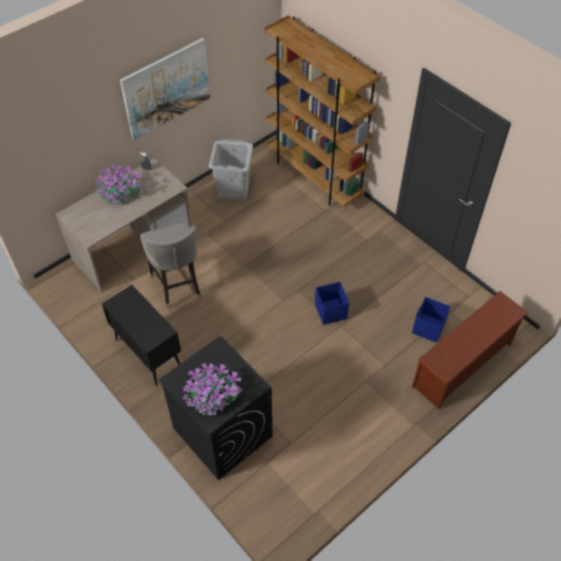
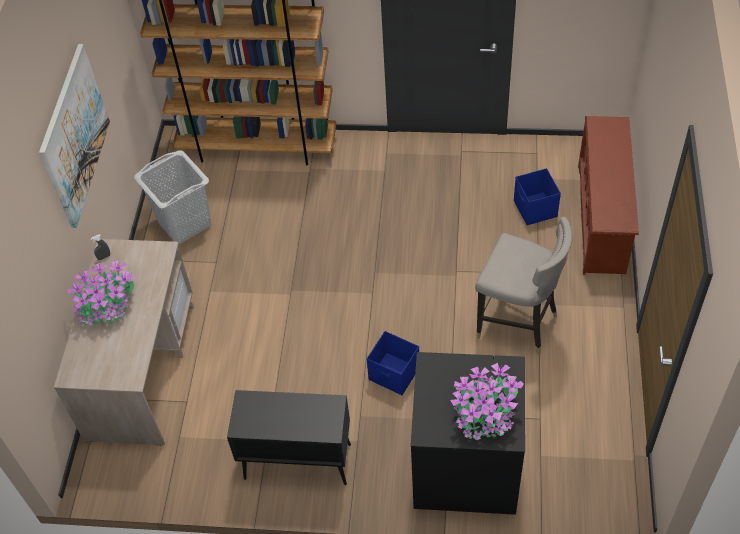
camera: 40 degrees left, 0 degrees up
grey stool [140,222,202,309] -> grey stool moved to [475,217,572,355]
blue storage box [315,282,349,325] -> blue storage box moved to [367,331,419,395]

